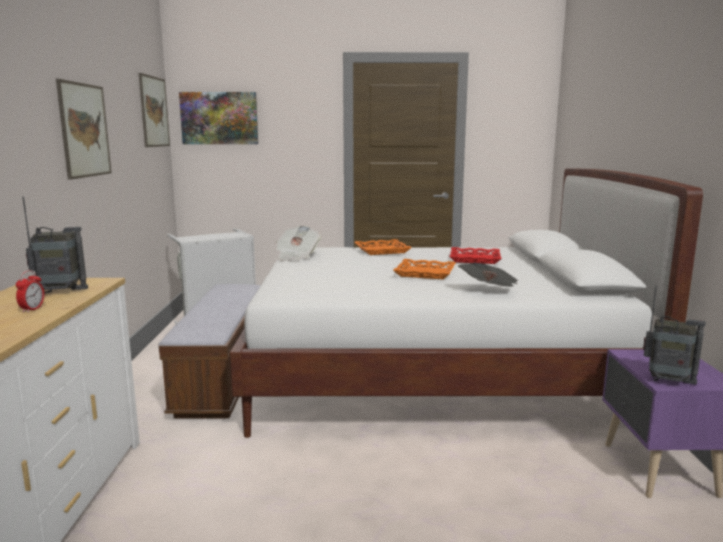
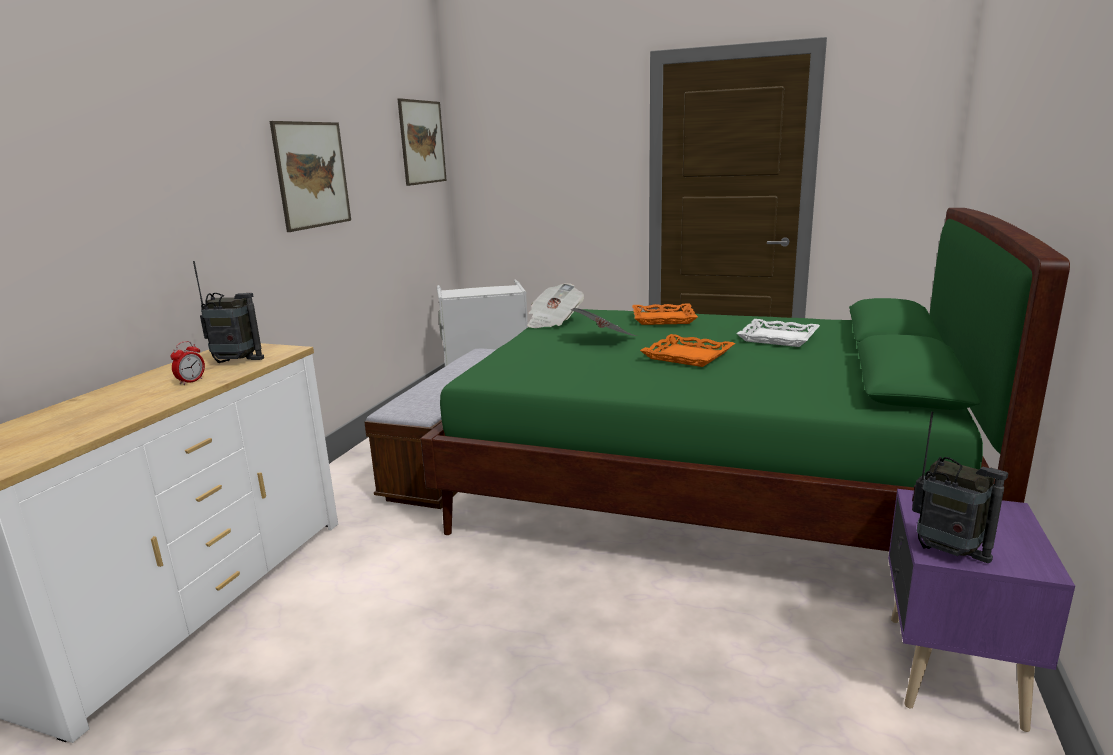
camera: 20 degrees right, 5 degrees up
picture [179,92,258,144] -> none
white bed [230,168,703,438] -> green bed [421,208,1070,551]
red tray [449,247,502,264] -> white tray [736,319,820,347]
newspaper [458,263,518,287] -> newspaper moved to [570,308,637,336]

